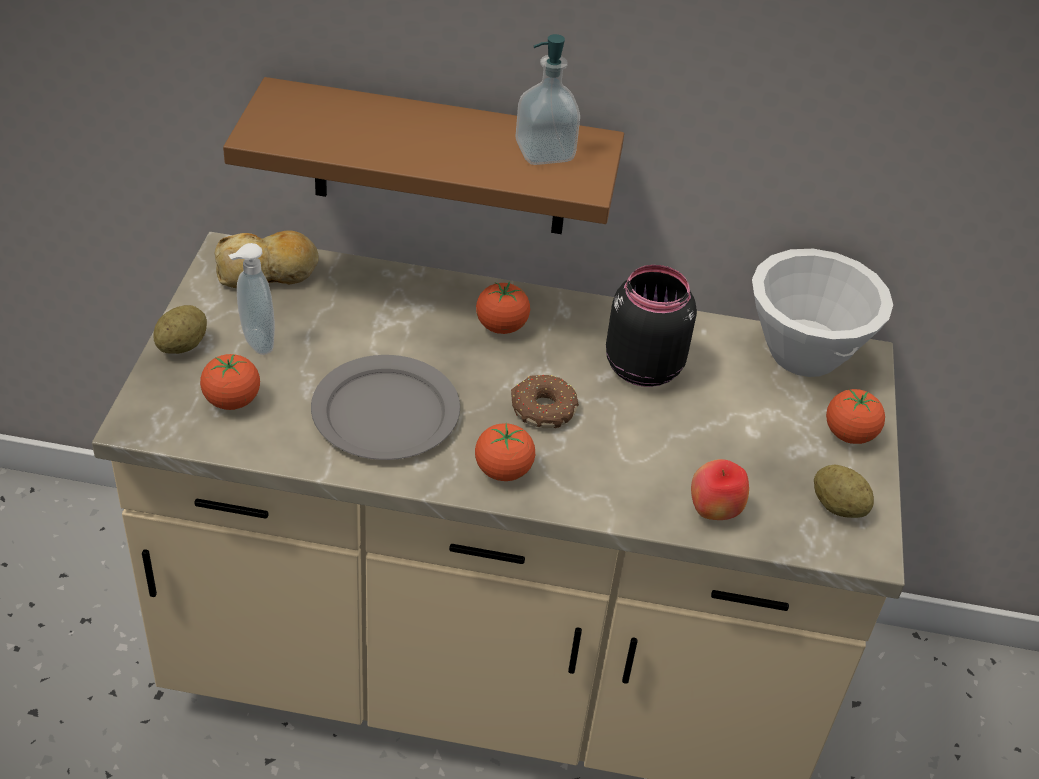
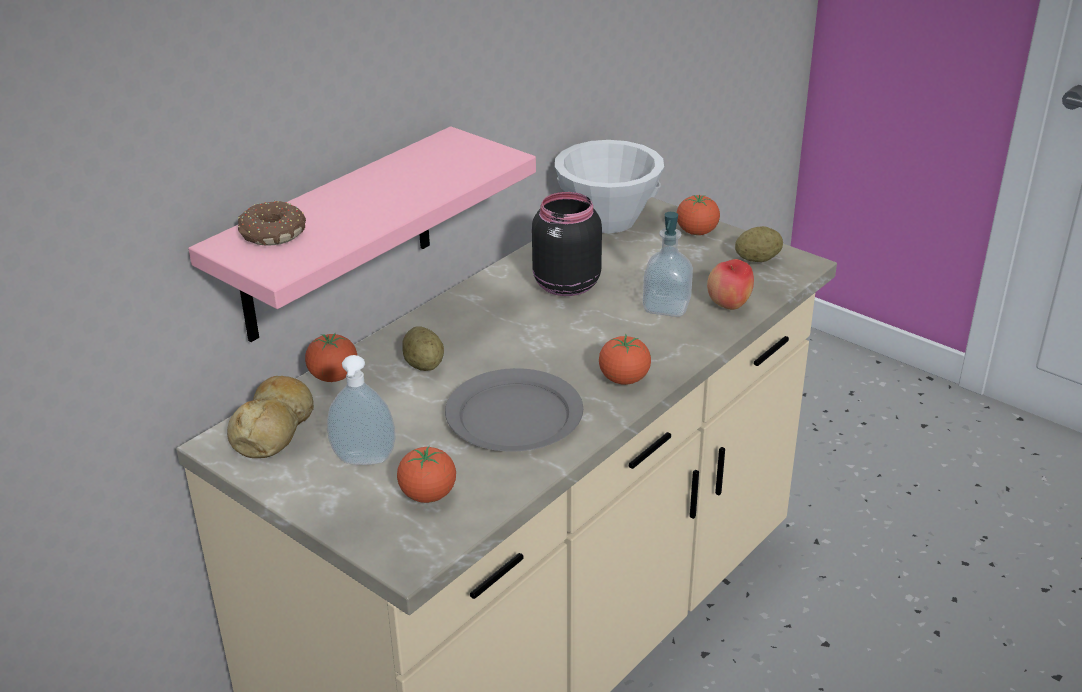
camera: 55 degrees left, 10 degrees down
potato [154,305,207,354] -> potato moved to [402,327,444,371]
brown shelf [223,77,624,234] -> pink shelf [188,126,536,342]
tomato [476,282,530,334] -> tomato moved to [305,333,357,382]
donut [511,375,579,428] -> donut moved to [238,201,306,246]
soap dispenser [515,34,580,165] -> soap dispenser moved to [643,212,693,317]

